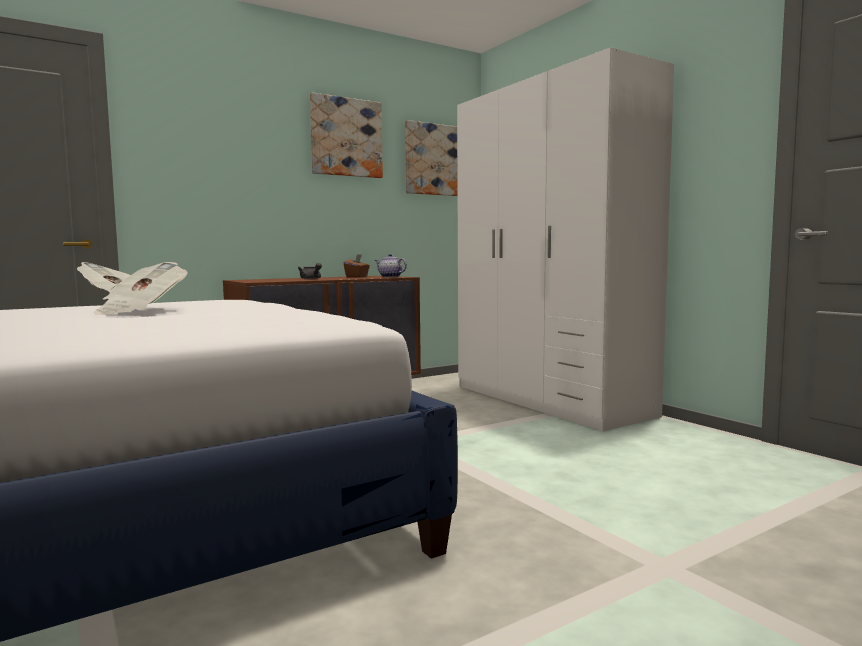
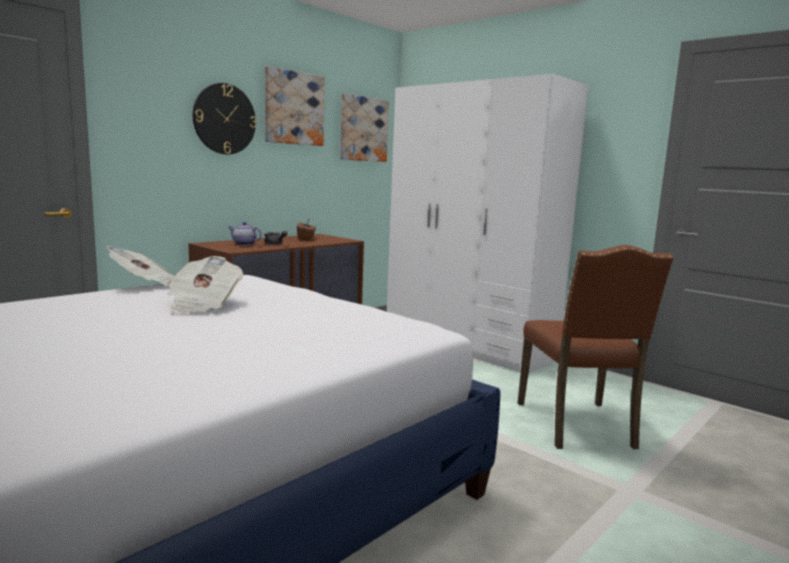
camera: 15 degrees left, 5 degrees up
teapot [375,254,407,277] -> teapot moved to [229,222,262,246]
none -> wall clock [193,83,257,154]
none -> brown chair [518,245,674,449]

